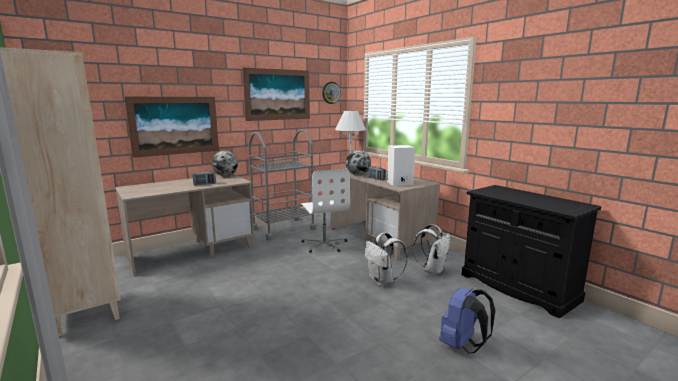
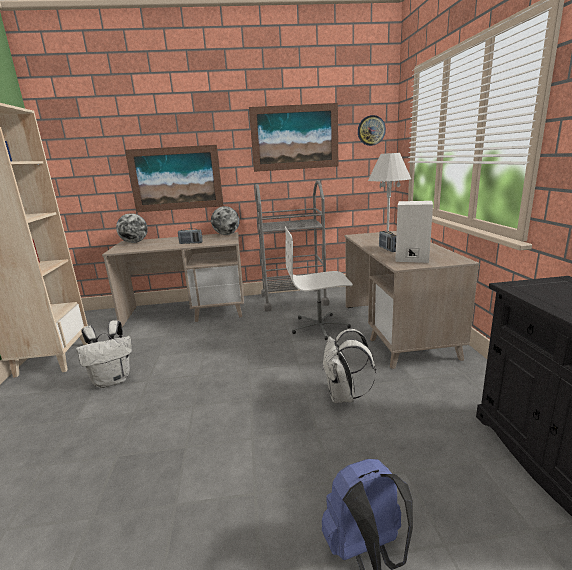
camera: 30 degrees right, 5 degrees up
white office chair [301,169,350,253] -> white office chair turned 75 degrees clockwise [285,227,353,340]
globe [346,150,371,176] -> globe moved to [116,213,148,243]
white backpack [412,224,450,275] -> white backpack moved to [76,320,132,388]

